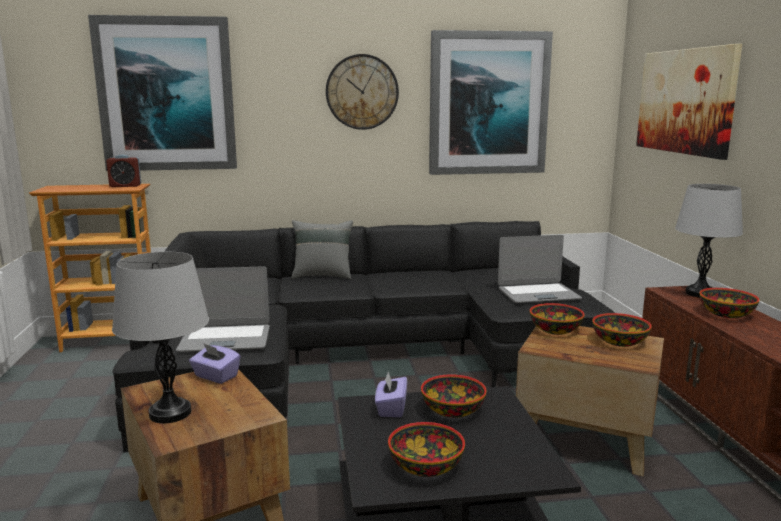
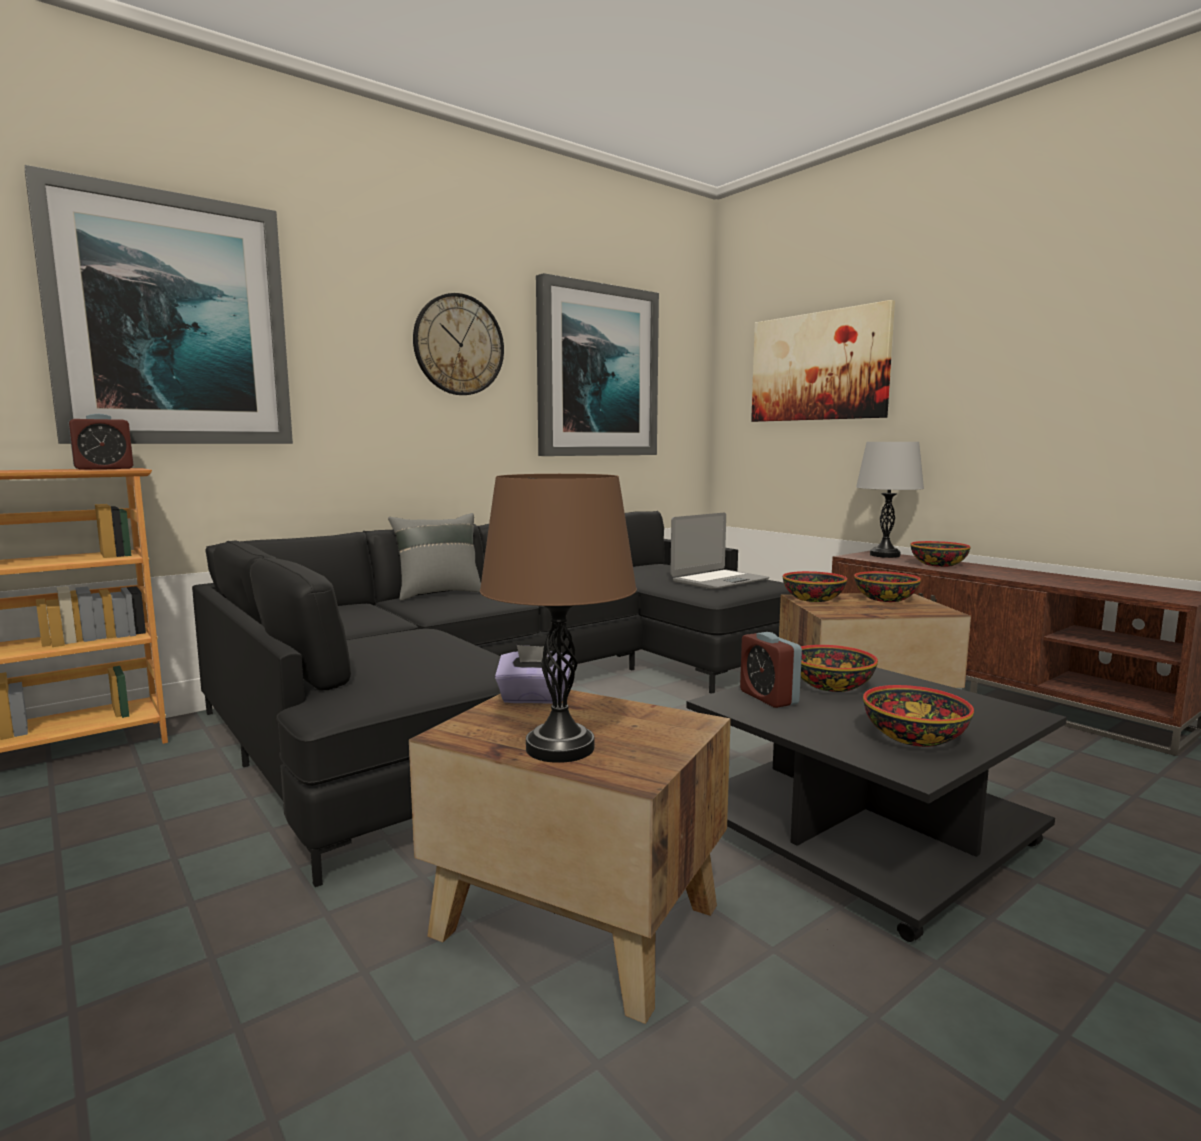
camera: 30 degrees left, 5 degrees down
grey table lamp [112,252,209,423] -> brown table lamp [480,474,637,763]
laptop [176,266,270,352] -> none
purple tissue box [375,372,407,417] -> alarm clock [740,632,802,708]

